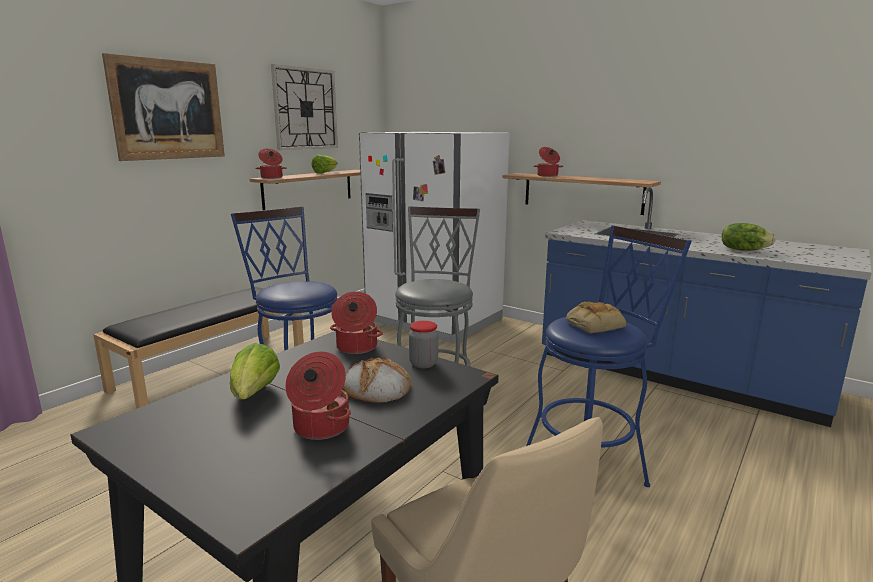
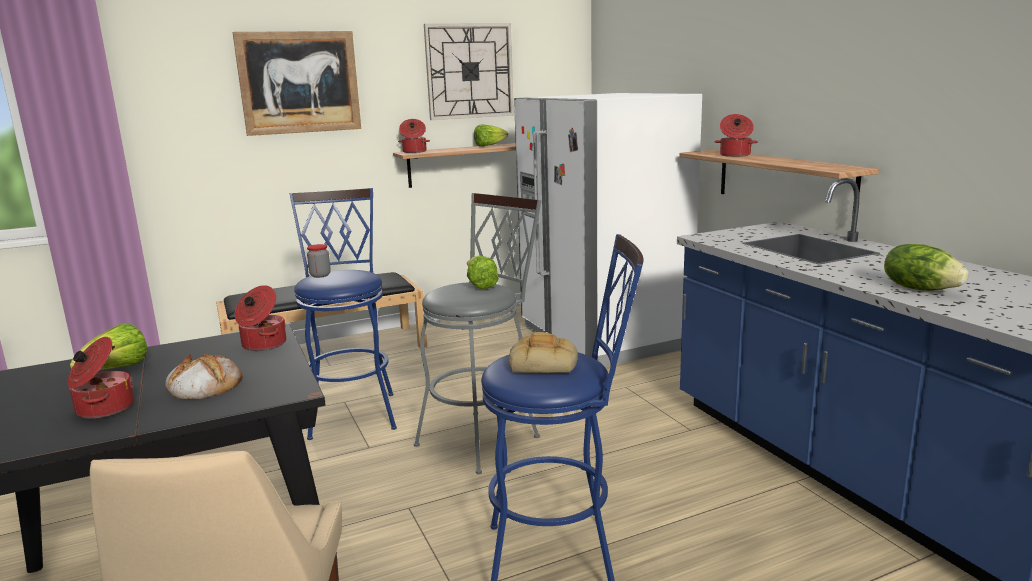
camera: 30 degrees right, 0 degrees up
jar [409,321,438,368] -> jar moved to [307,244,331,278]
none -> lettuce [467,255,499,289]

